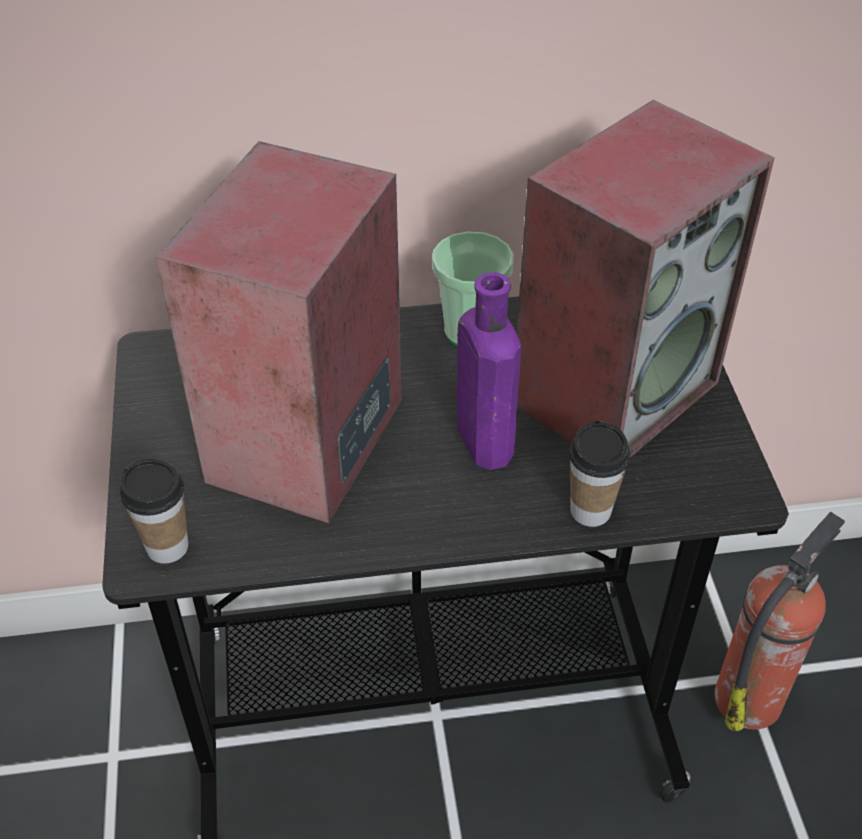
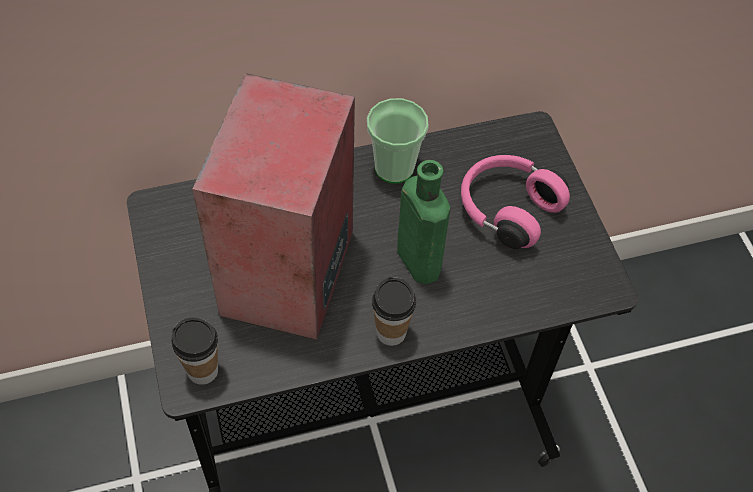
camera: 10 degrees left, 10 degrees up
purple bottle [456,272,521,470] -> green bottle [397,160,450,284]
speaker [517,100,775,458] -> pink headphones [461,155,570,249]
cup [569,421,630,527] -> cup moved to [372,277,416,346]
fire extinguisher [714,512,845,731] -> none

